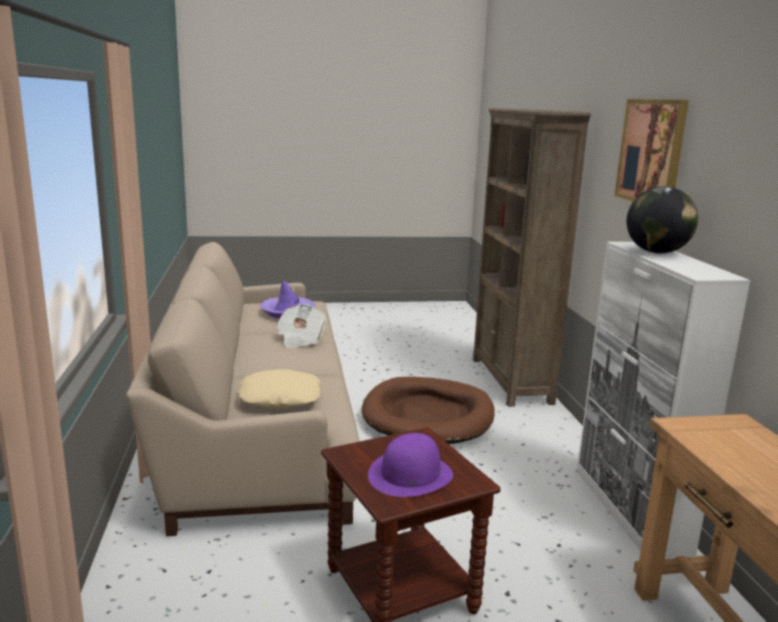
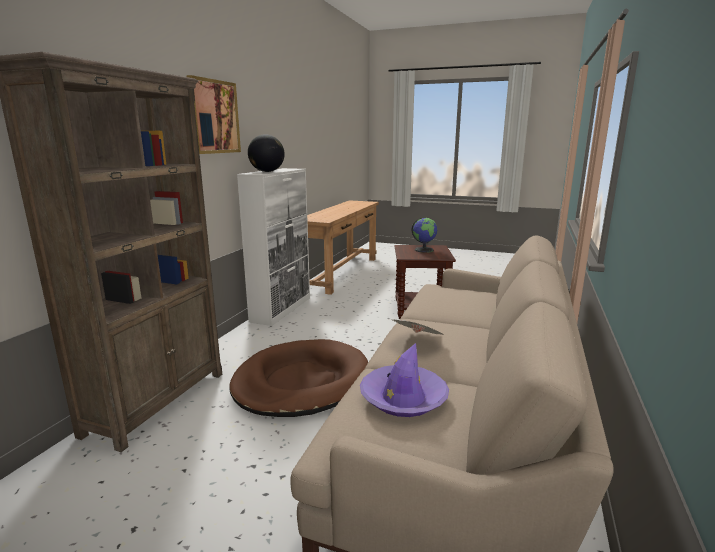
camera: 150 degrees left, 0 degrees up
beige pillow [238,369,321,408] -> none
purple hat [368,433,453,497] -> globe [411,218,437,253]

